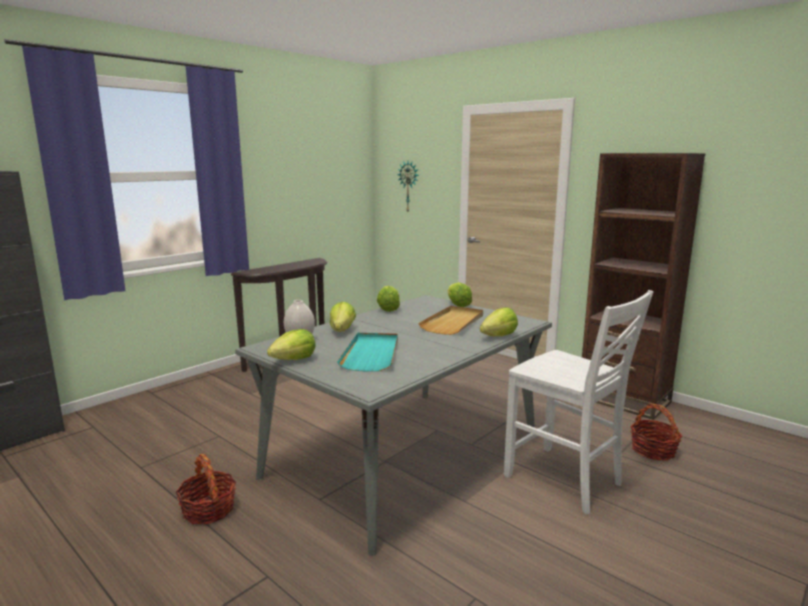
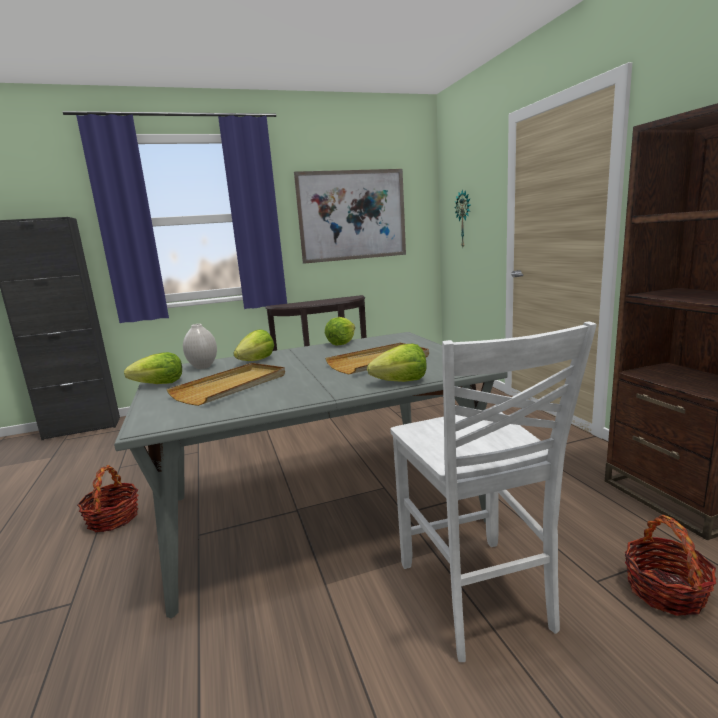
camera: 30 degrees right, 0 degrees up
turquoise tray [337,333,398,371] -> beige tray [166,363,285,406]
lettuce [448,282,472,307] -> none
none -> picture [294,169,406,264]

